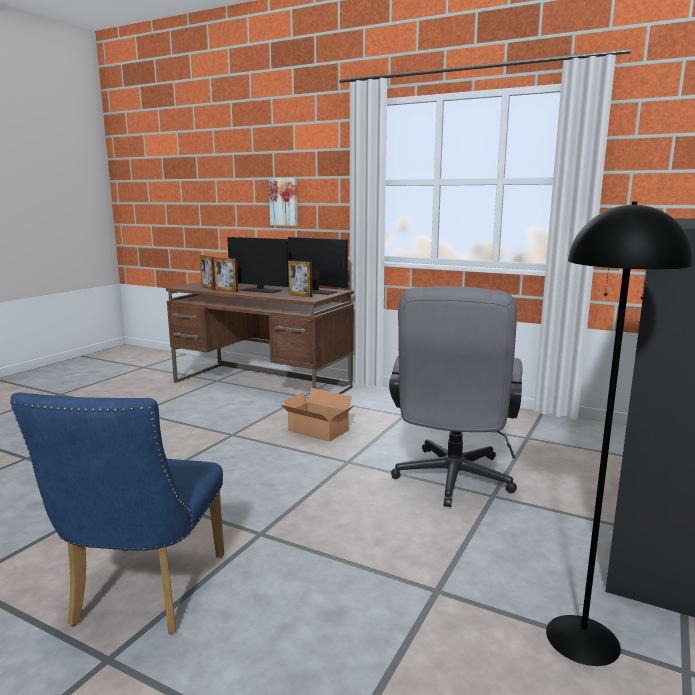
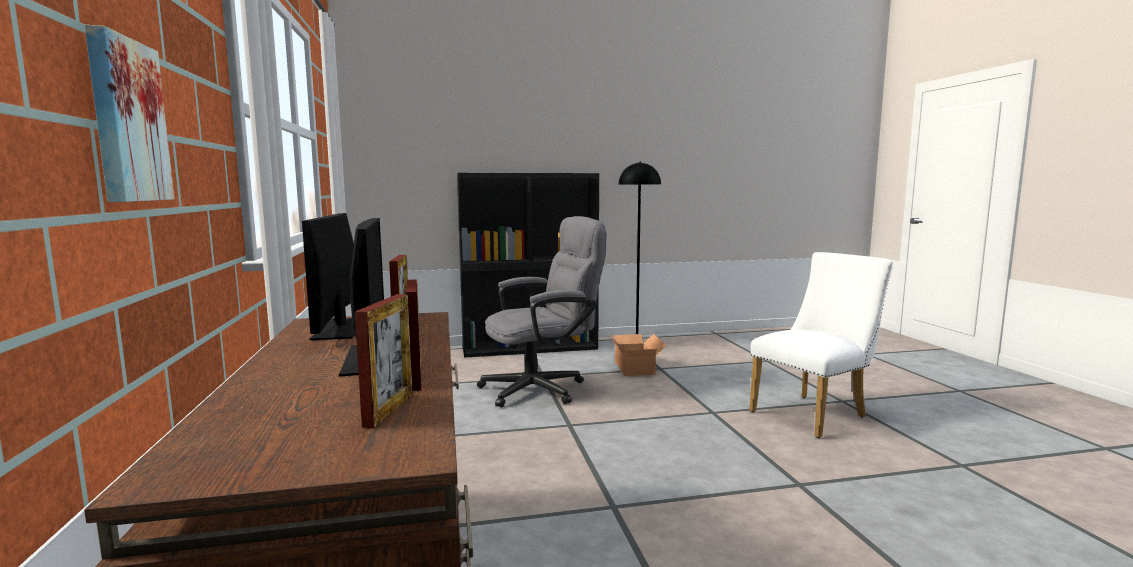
camera: 130 degrees left, 5 degrees down
blue chair [10,392,224,634] -> white chair [749,252,893,438]
cardboard box [280,388,355,442] -> cardboard box moved to [610,333,666,376]

